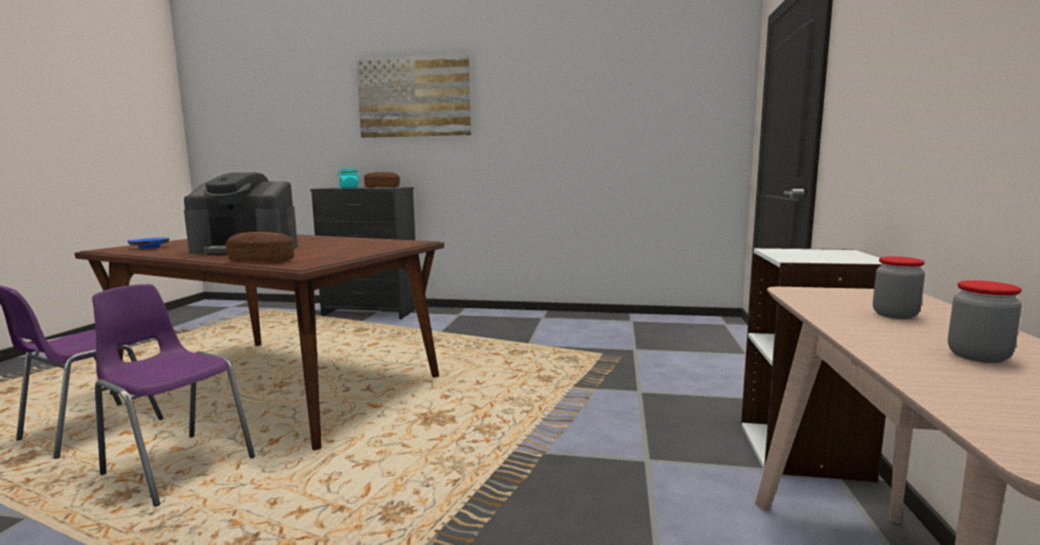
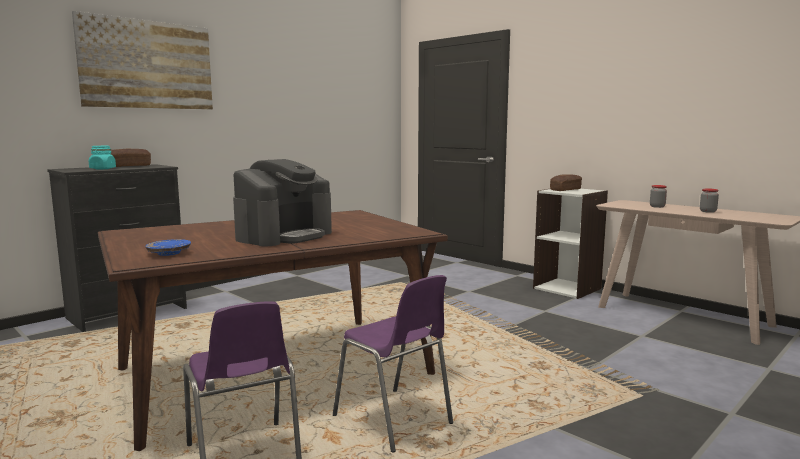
camera: 55 degrees left, 0 degrees up
purple chair [92,284,255,507] -> purple chair turned 105 degrees counterclockwise [333,275,453,453]
bread [226,232,294,263] -> bread moved to [550,174,582,191]

